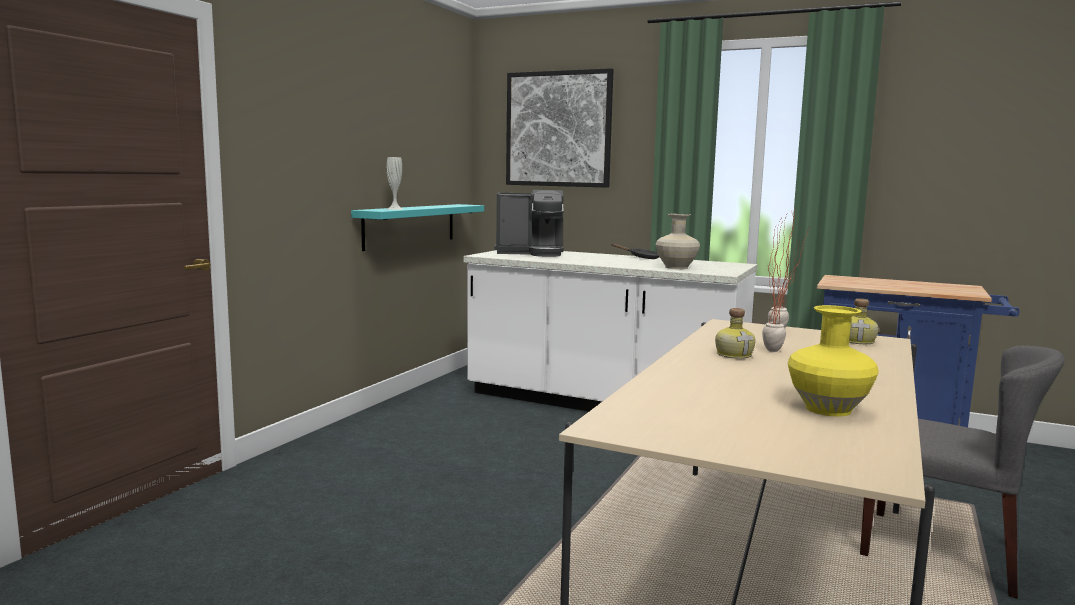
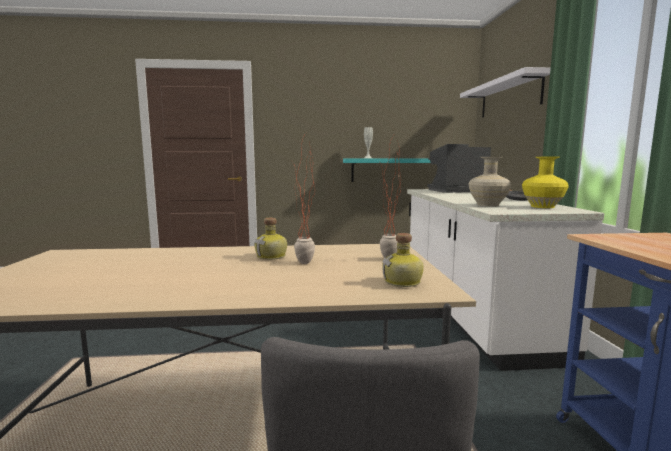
camera: 60 degrees right, 0 degrees up
coffee machine [494,190,564,257] -> coffee machine turned 105 degrees clockwise [427,144,491,193]
picture [506,68,614,188] -> white shelf [460,67,551,117]
yellow vase [788,305,879,416] -> yellow vase moved to [522,157,569,208]

